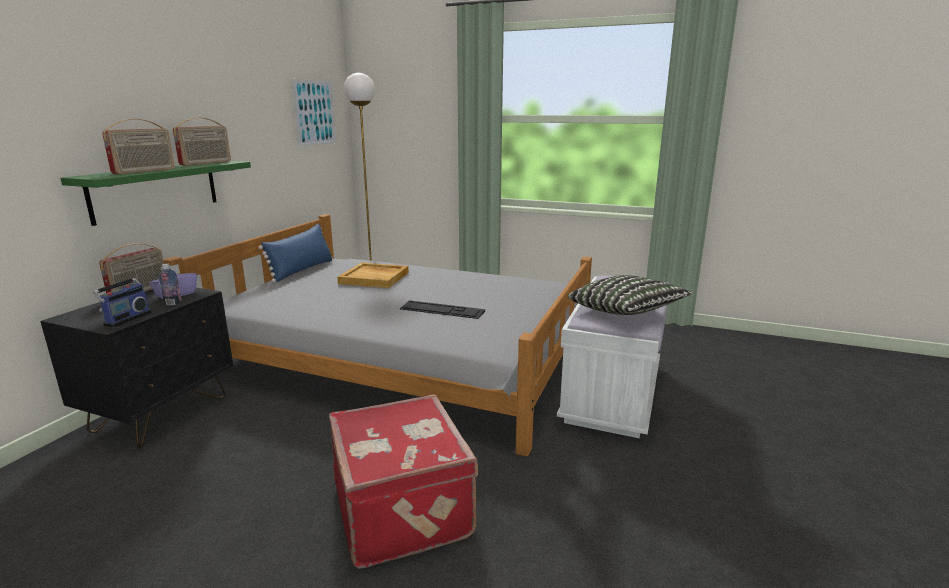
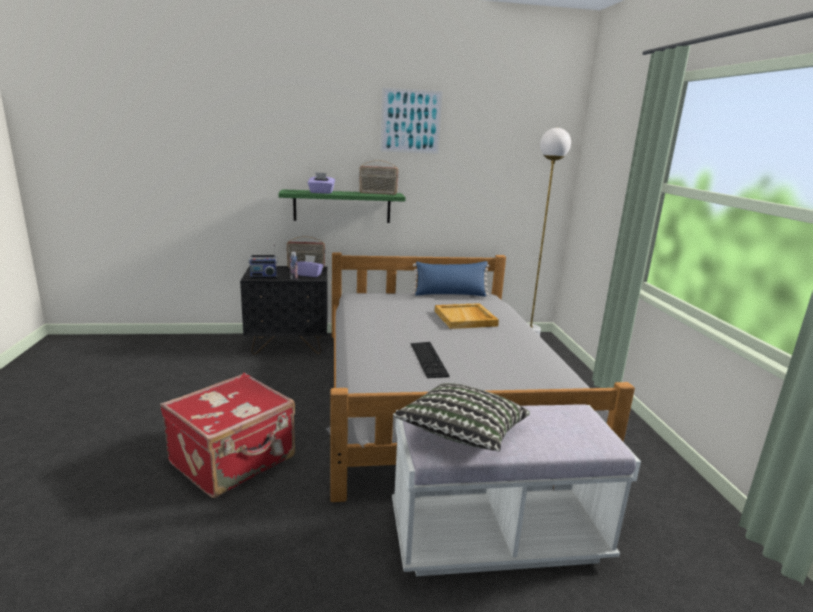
camera: 60 degrees right, 0 degrees up
radio [102,119,175,174] -> purple tissue box [308,172,335,194]
picture [292,79,336,146] -> picture moved to [381,88,443,154]

